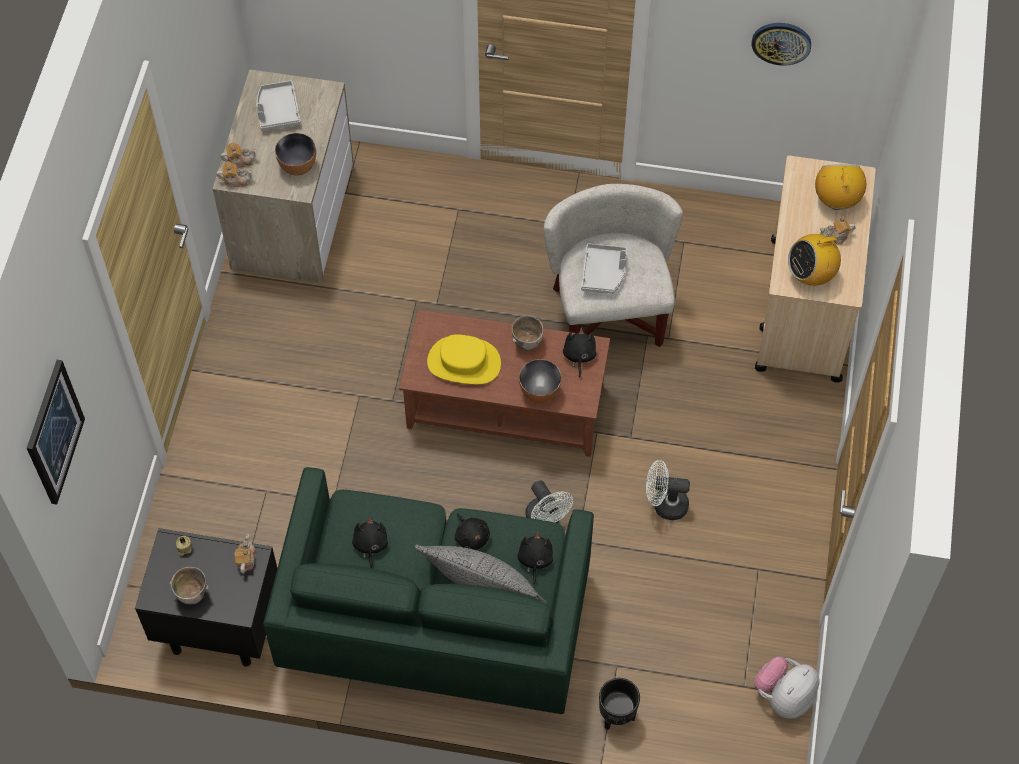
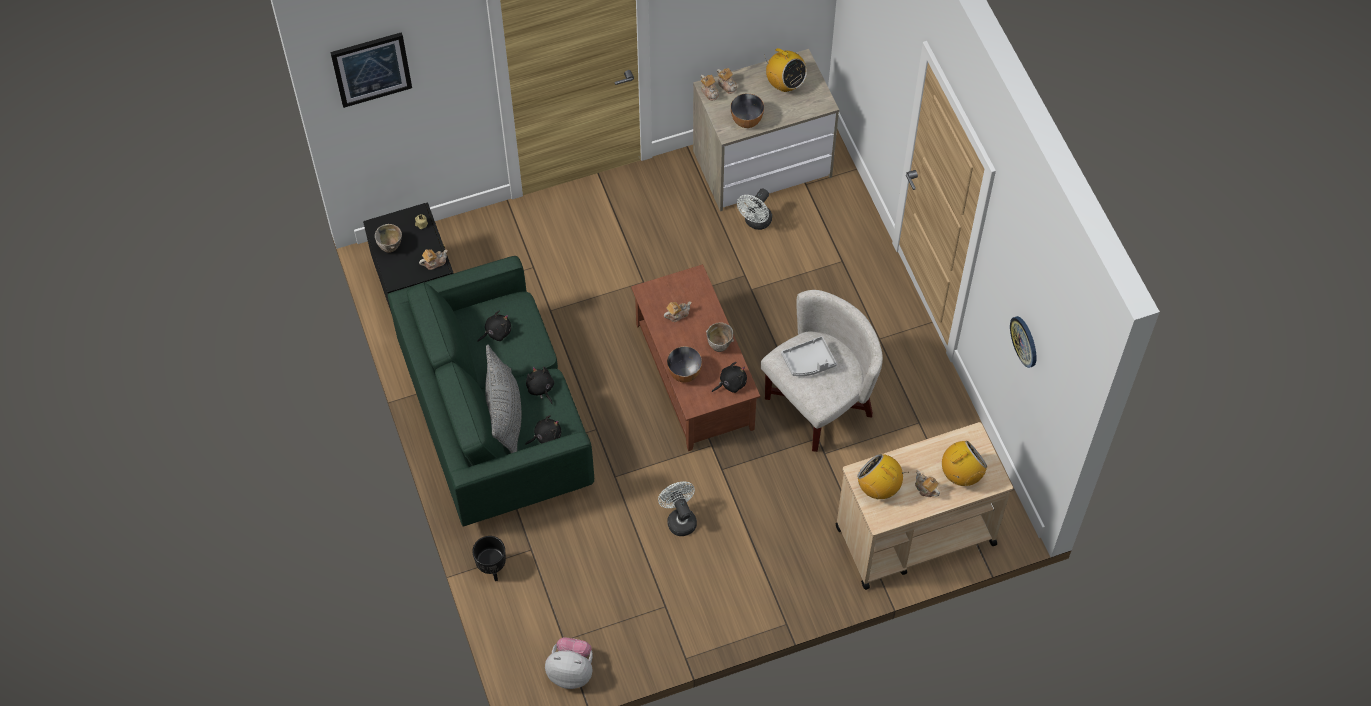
camera: 60 degrees right, 0 degrees up
grey tray [256,81,301,131] -> radio [764,48,807,92]
yellow hat [427,334,501,384] -> teapot [664,302,691,322]
black plush toy [455,513,490,550] -> black plush toy turned 120 degrees clockwise [526,366,554,404]
white fan [525,481,573,523] -> white fan moved to [737,188,772,230]

